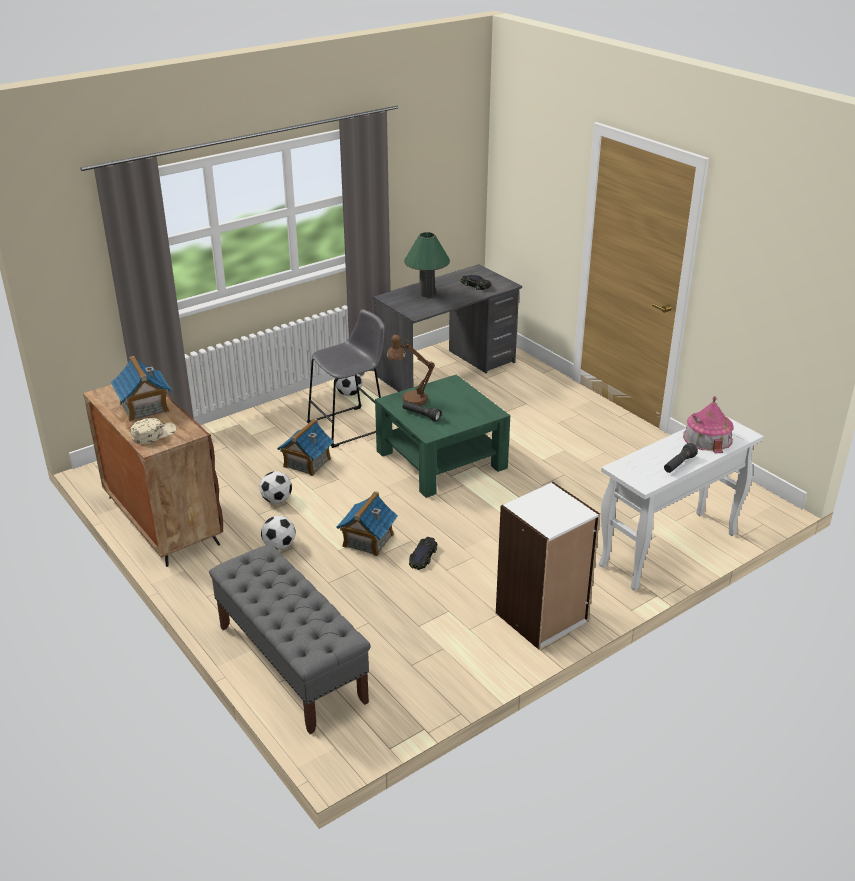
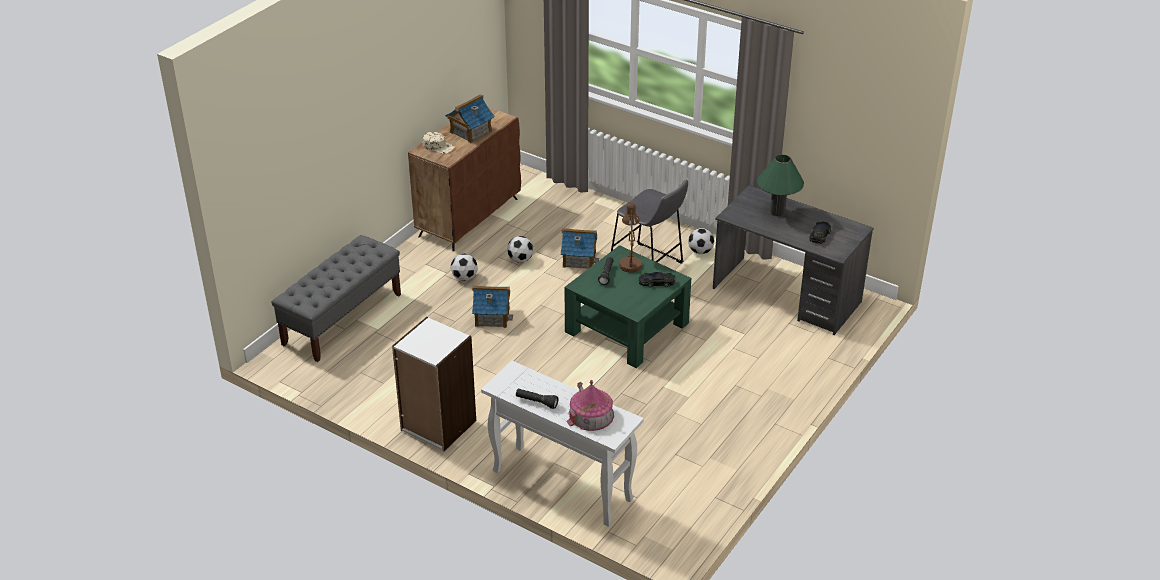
camera: 70 degrees right, 5 degrees up
black toy car [409,537,437,570] -> black toy car moved to [639,272,675,287]

